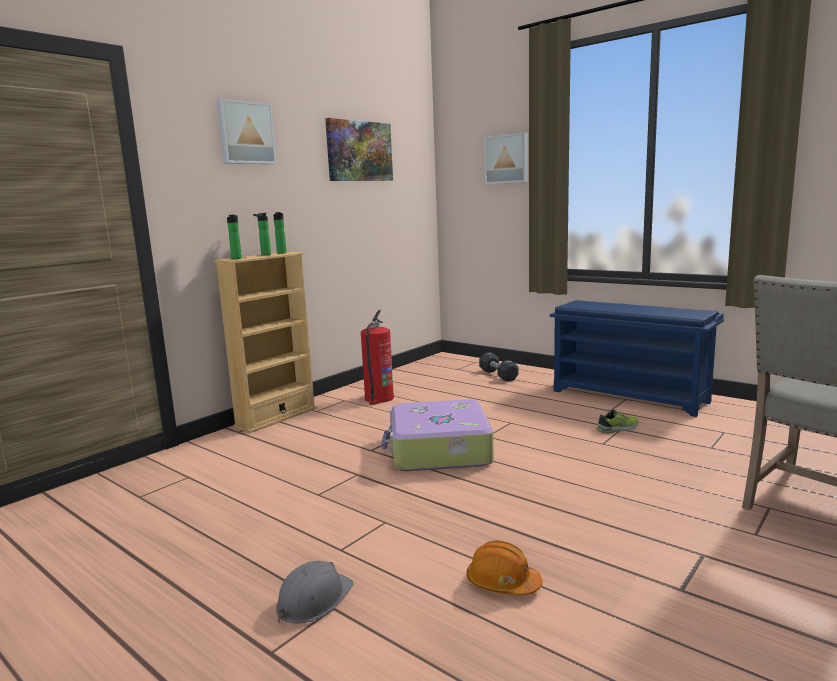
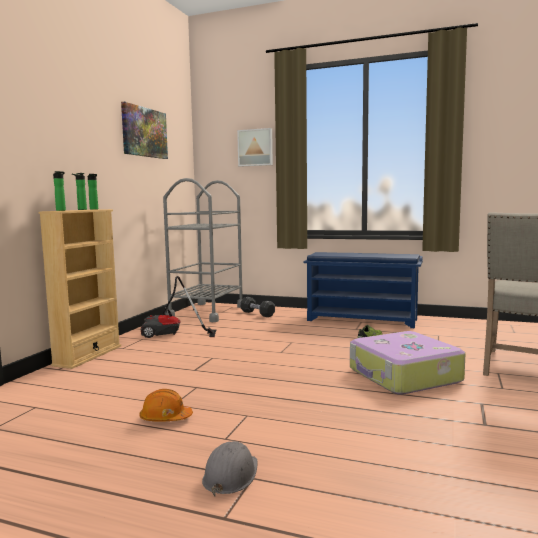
camera: 20 degrees left, 5 degrees down
picture [216,99,277,164] -> none
fire extinguisher [361,310,394,405] -> vacuum cleaner [141,276,216,338]
suitcase [381,399,494,471] -> suitcase moved to [350,331,466,395]
orange hard hat [467,541,543,595] -> orange hard hat moved to [139,389,193,422]
none -> grey cart [163,178,243,322]

